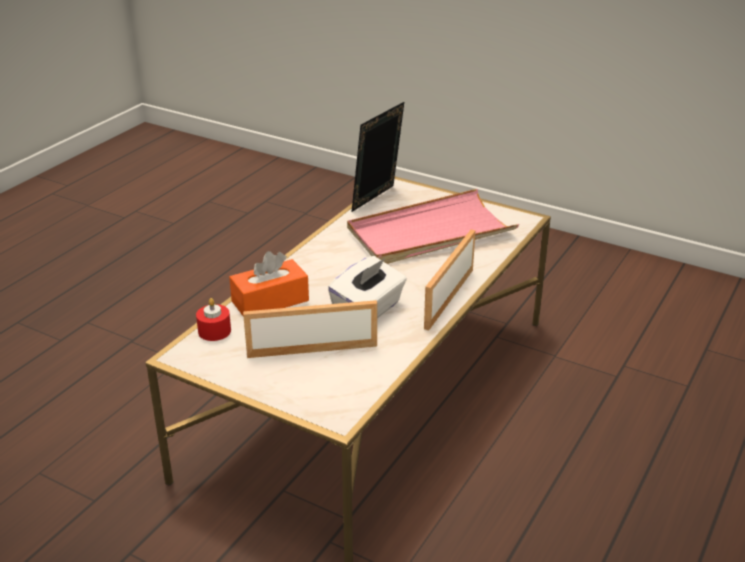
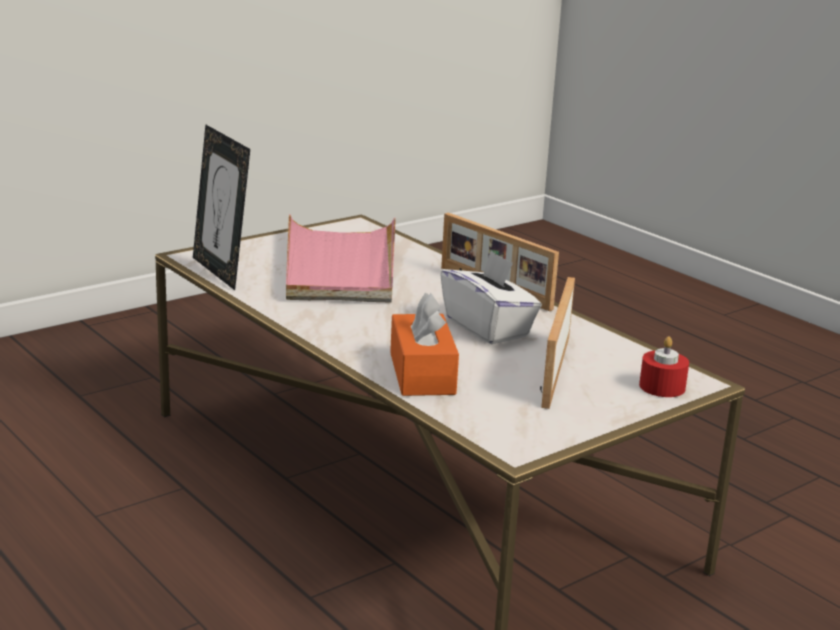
camera: 70 degrees left, 10 degrees down
red candle [196,298,231,341] -> red candle moved to [639,337,689,397]

